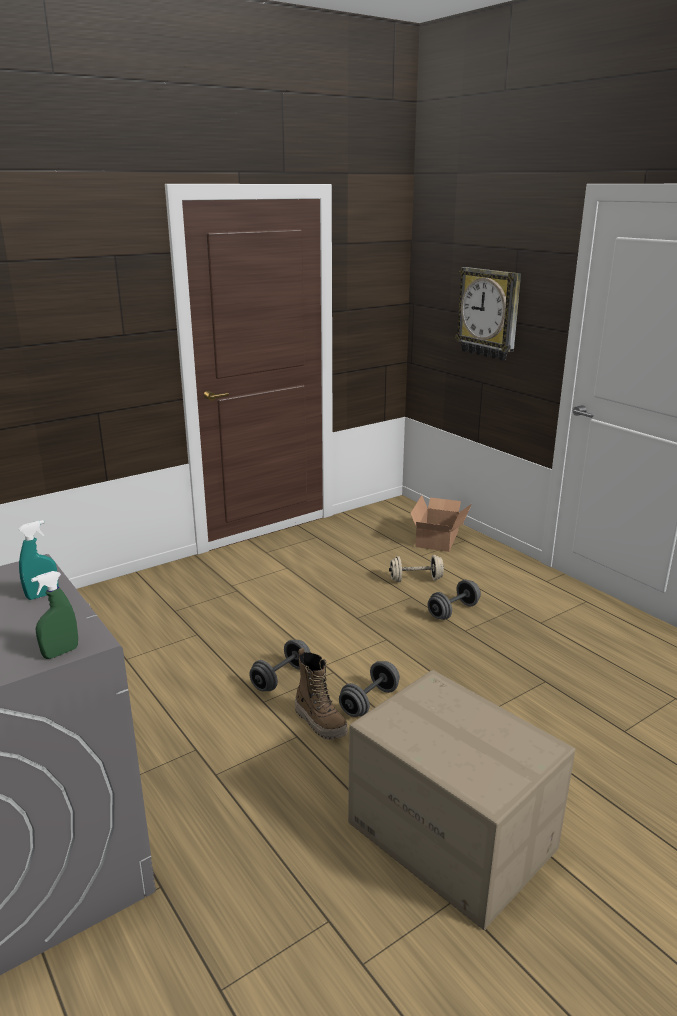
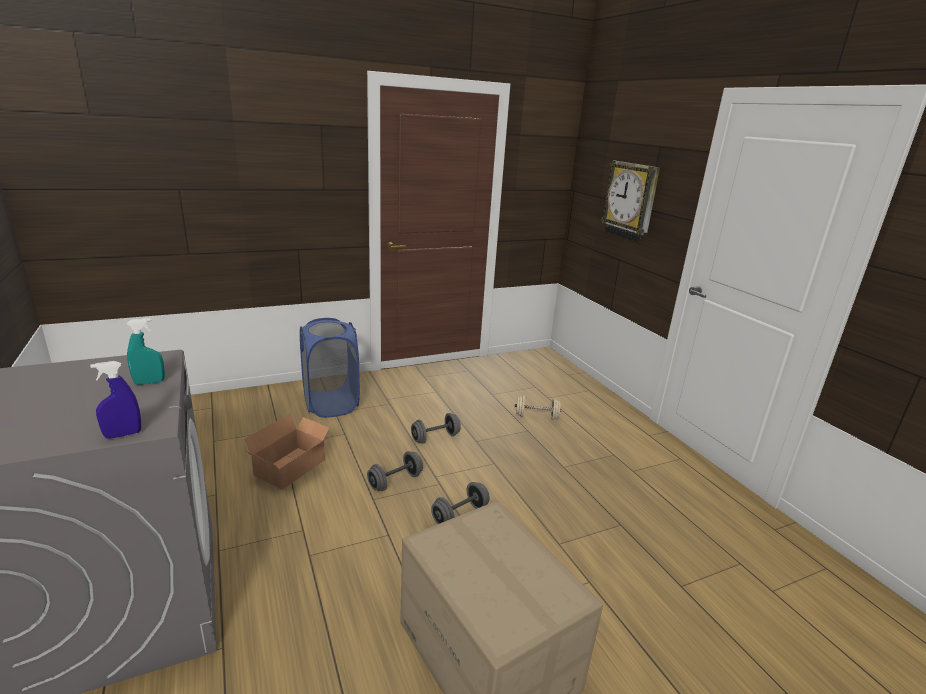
camera: 10 degrees right, 0 degrees up
green spray bottle [31,571,78,659] -> blue spray bottle [90,361,141,439]
boot [295,648,348,740] -> none
cardboard box [410,495,472,552] -> cardboard box moved to [245,414,333,490]
grey dumbbell [428,580,481,620] -> grey dumbbell moved to [411,413,461,444]
none -> blue laundry basket [300,318,360,418]

